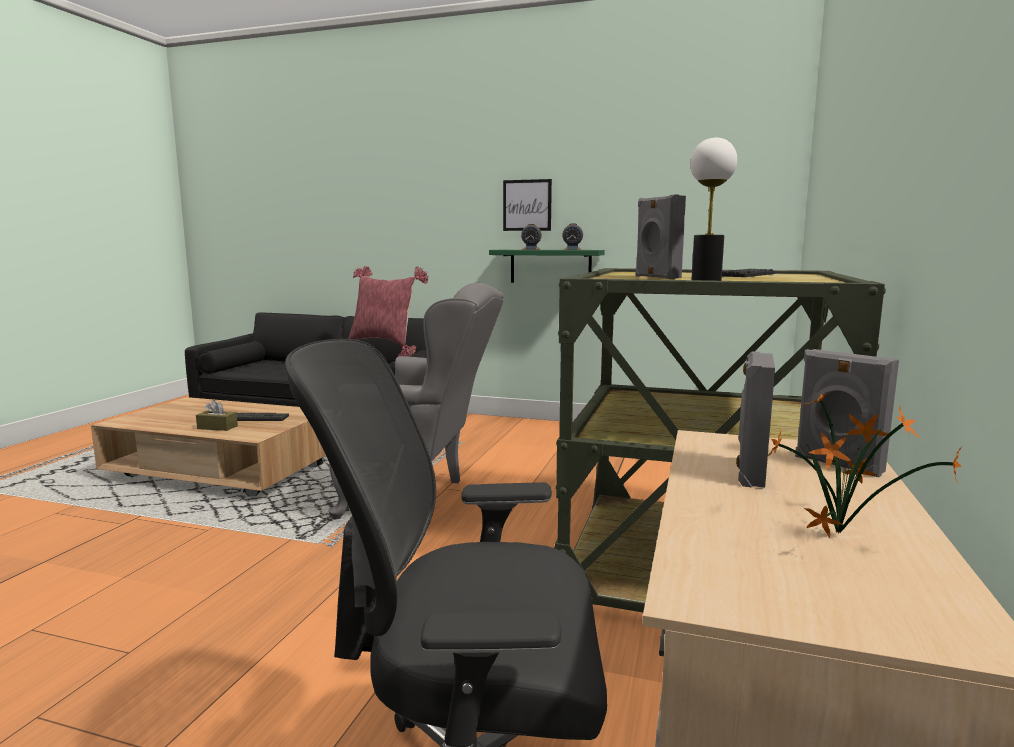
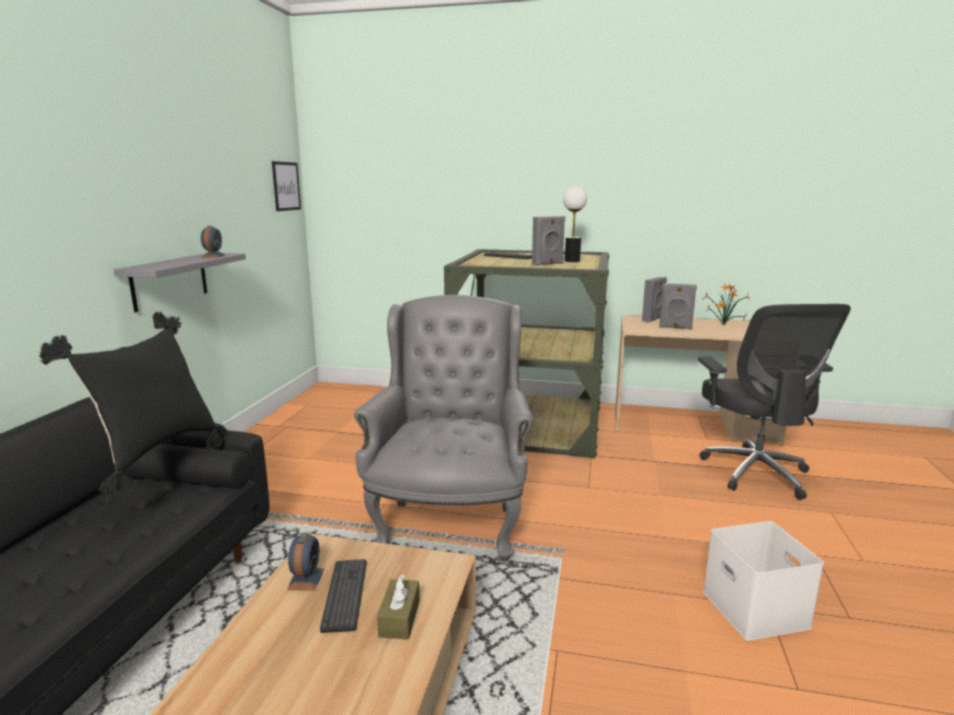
camera: 95 degrees left, 5 degrees up
red pillow [348,266,428,357] -> black pillow [39,311,227,496]
green shelf [489,250,605,283] -> grey shelf [114,253,246,312]
picture [503,179,552,231] -> picture moved to [272,161,301,211]
alarm clock [521,224,542,250] -> alarm clock moved to [287,533,325,591]
none -> white storage box [703,521,824,641]

